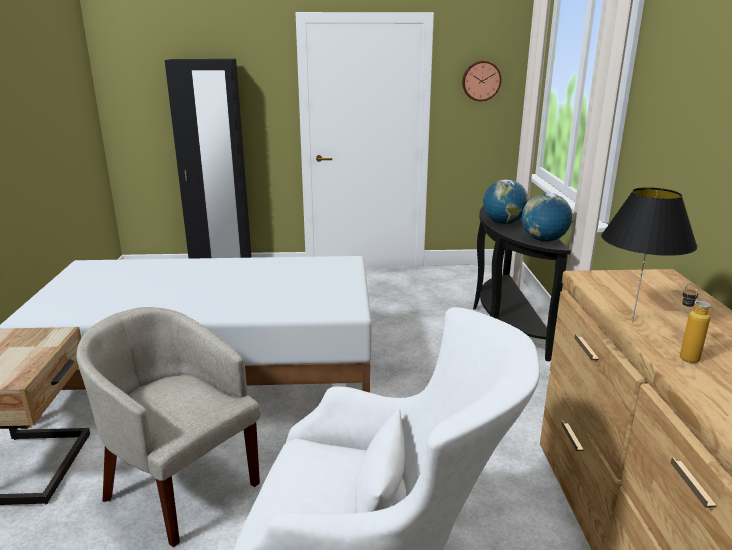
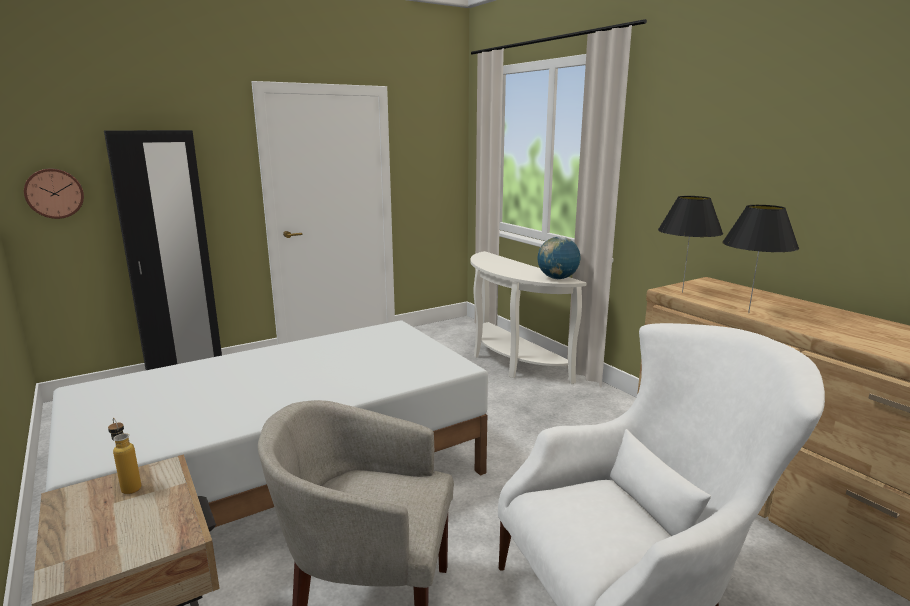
camera: 30 degrees left, 5 degrees down
wall clock [462,61,501,101] -> wall clock moved to [24,169,84,219]
black console table [473,206,571,362] -> white console table [470,251,587,384]
globe [483,179,529,224] -> none
bottle [680,283,711,363] -> bottle moved to [108,418,141,494]
none -> black table lamp [658,196,723,293]

